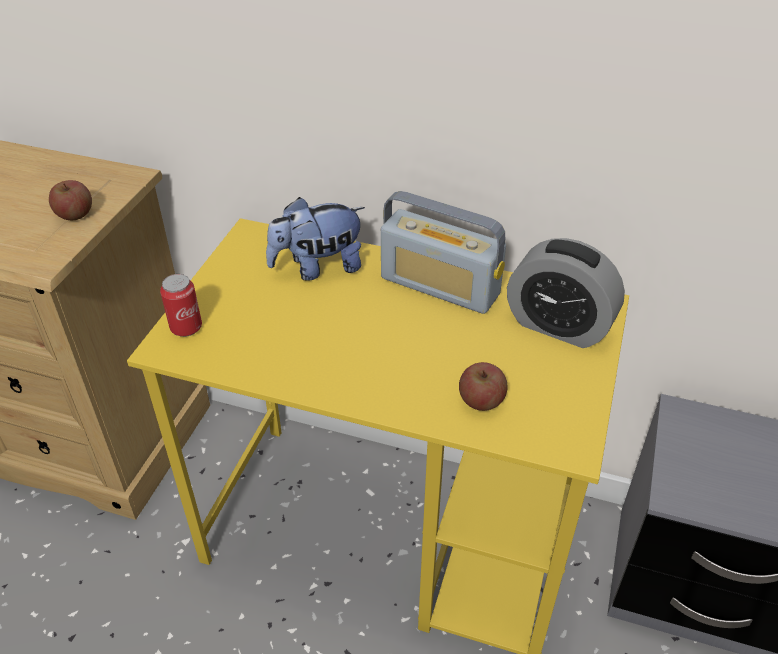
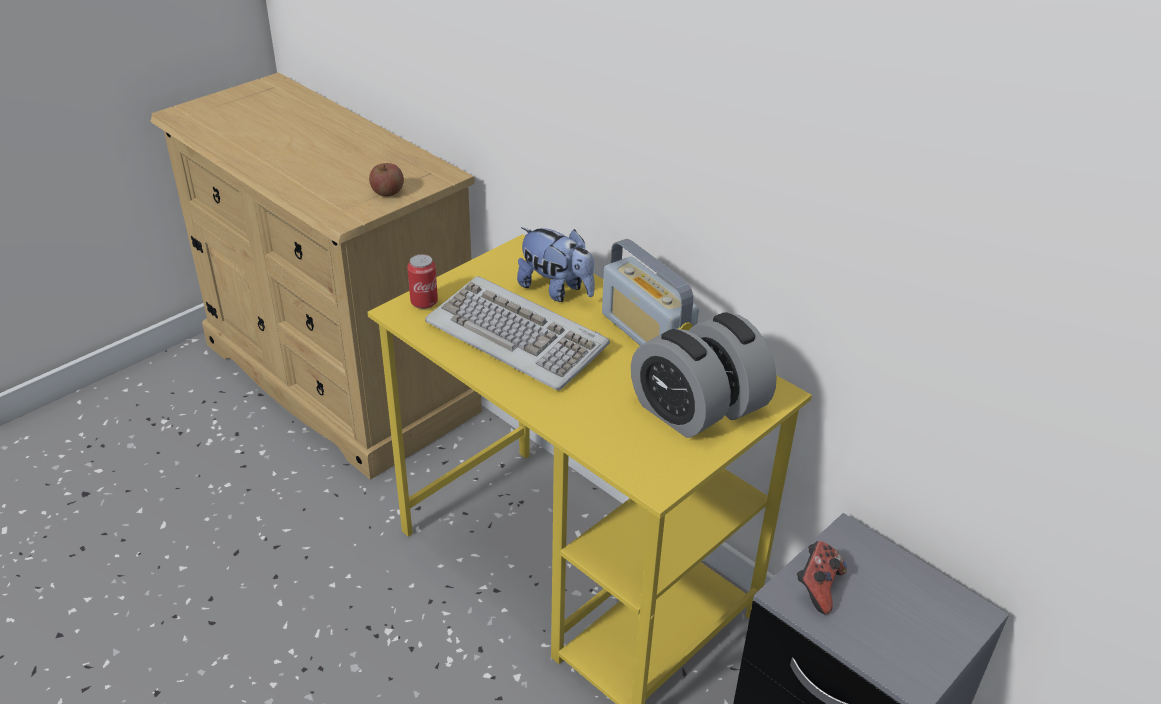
camera: 25 degrees right, 5 degrees down
plush toy [266,197,365,281] -> plush toy turned 150 degrees counterclockwise [517,227,595,302]
apple [459,362,507,411] -> none
none -> keyboard [425,276,610,391]
none -> alarm clock [631,329,731,438]
none -> game controller [797,541,847,614]

